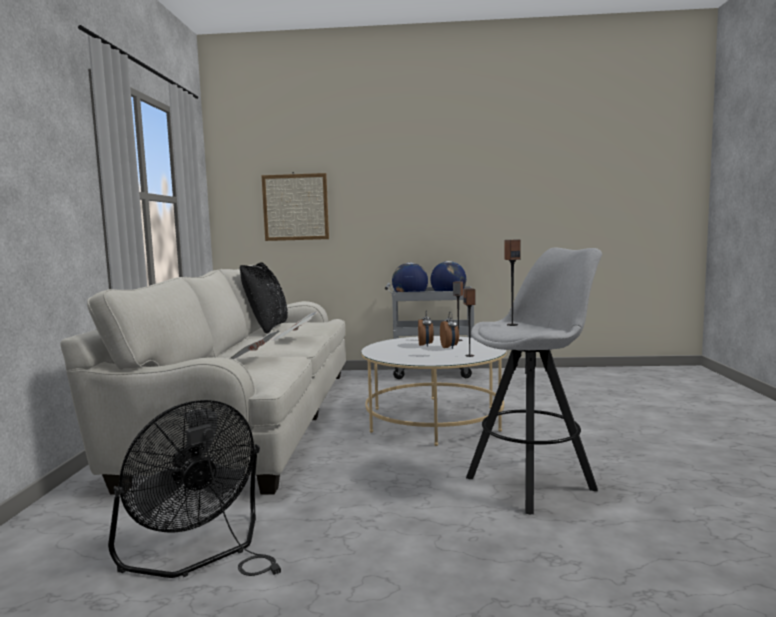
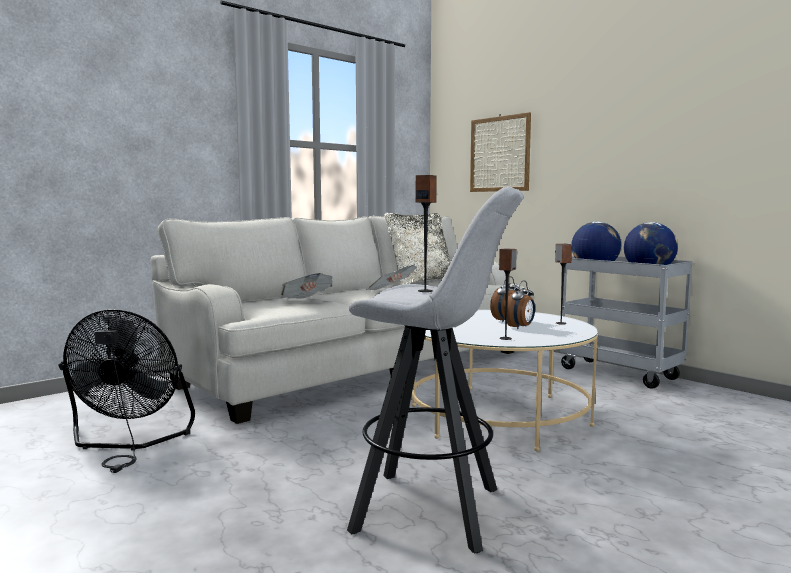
camera: 45 degrees right, 0 degrees up
black pillow [239,262,288,334] -> beige pillow [384,213,451,285]

